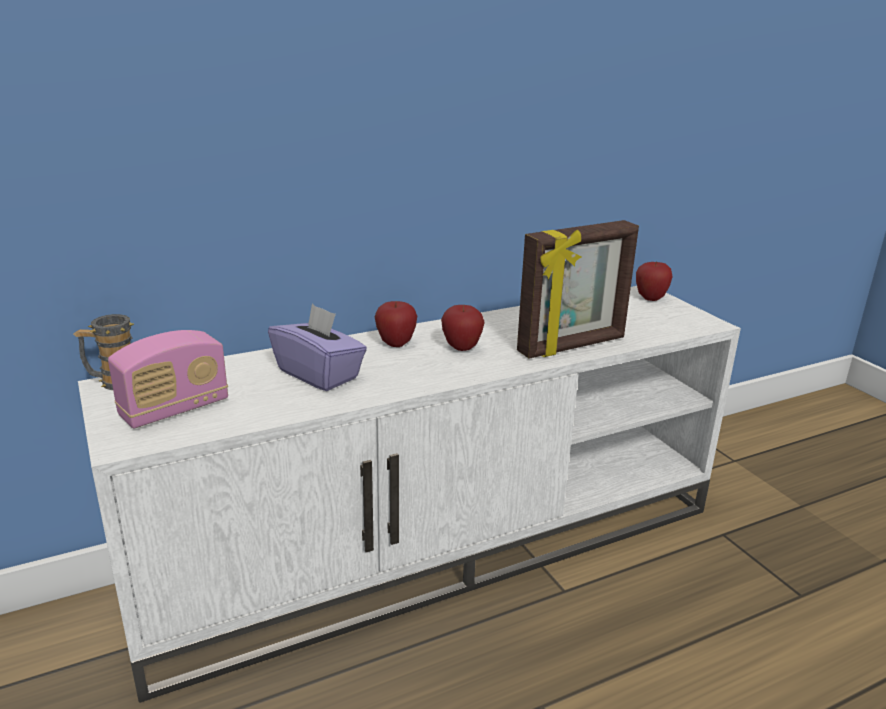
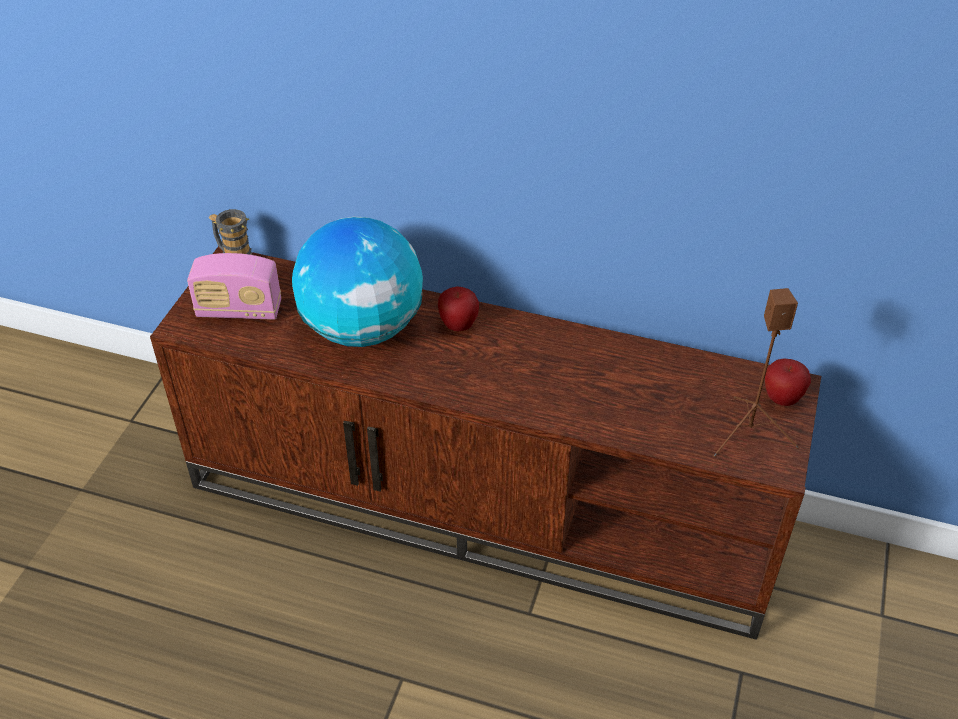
camera: 45 degrees right, 20 degrees up
white tv stand [78,286,741,703] -> brown tv stand [150,246,821,640]
purple tissue box [268,304,367,391] -> globe [292,217,423,347]
apple [441,305,485,351] -> none
picture frame [517,220,639,359] -> none
none -> brown speaker [713,288,799,457]

